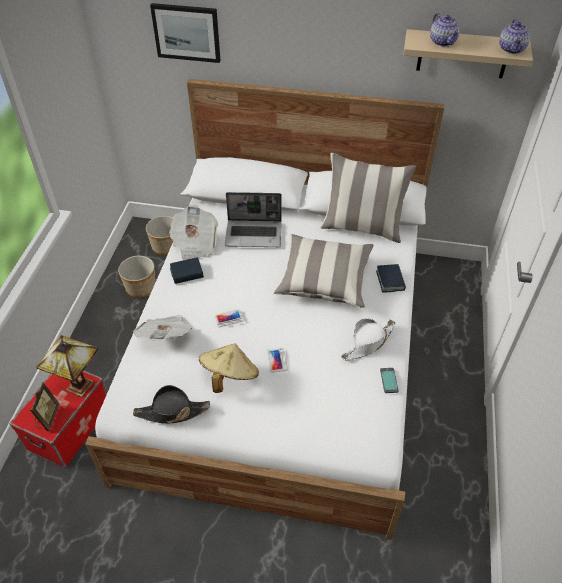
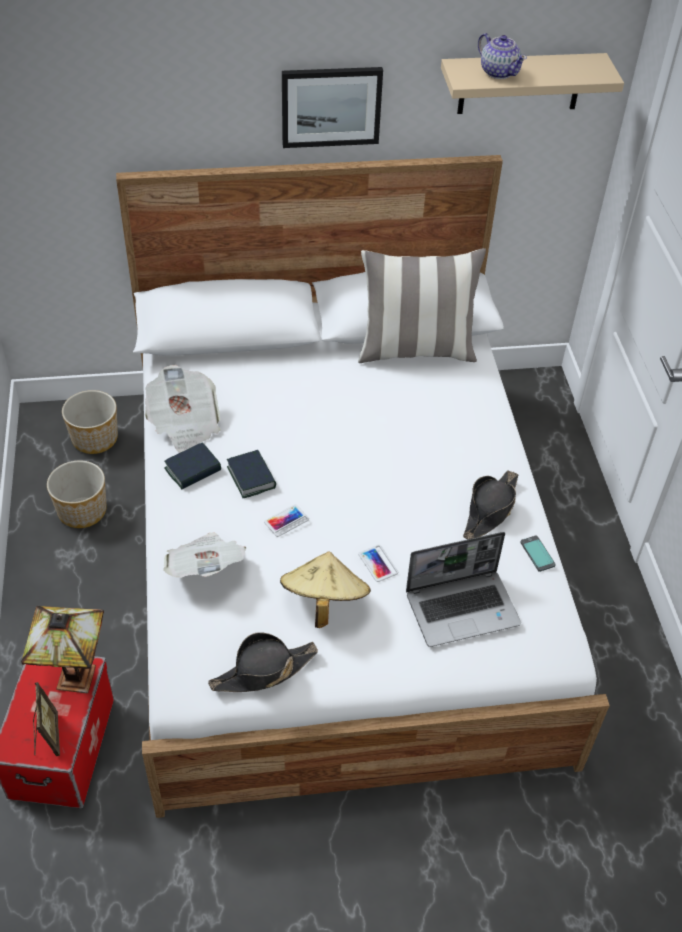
camera: 20 degrees left, 0 degrees up
picture [150,3,220,63] -> picture moved to [282,67,383,148]
laptop [225,192,282,247] -> laptop moved to [406,532,521,647]
pillow [273,234,374,308] -> none
white hat [341,319,396,360] -> black hat [463,470,519,539]
book [376,264,406,293] -> book moved to [227,450,276,498]
teapot [499,19,530,54] -> none

